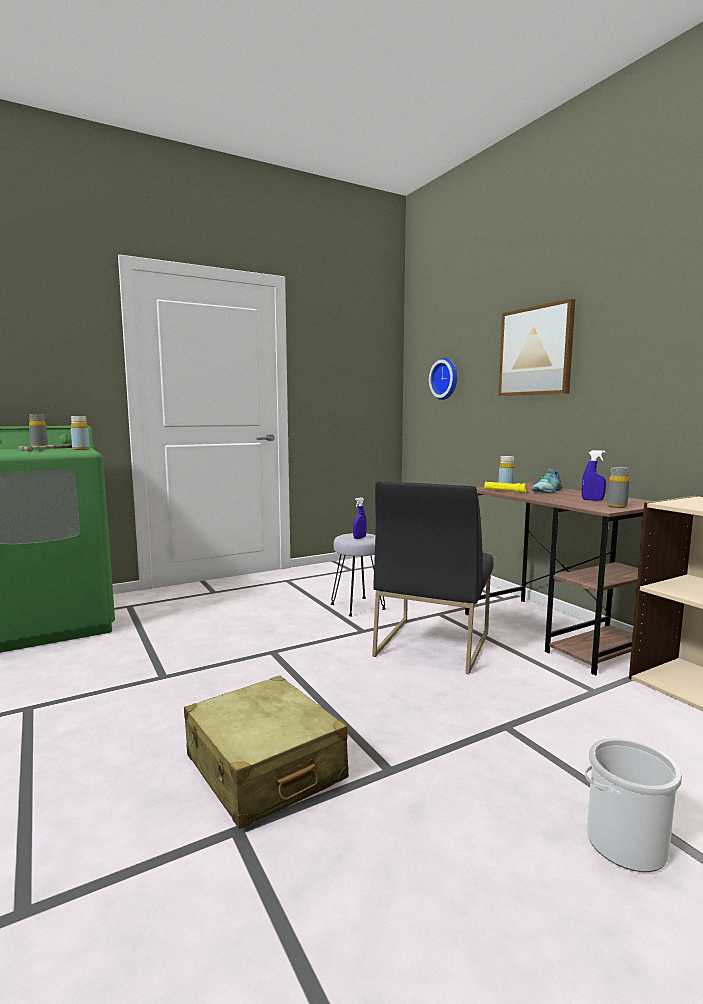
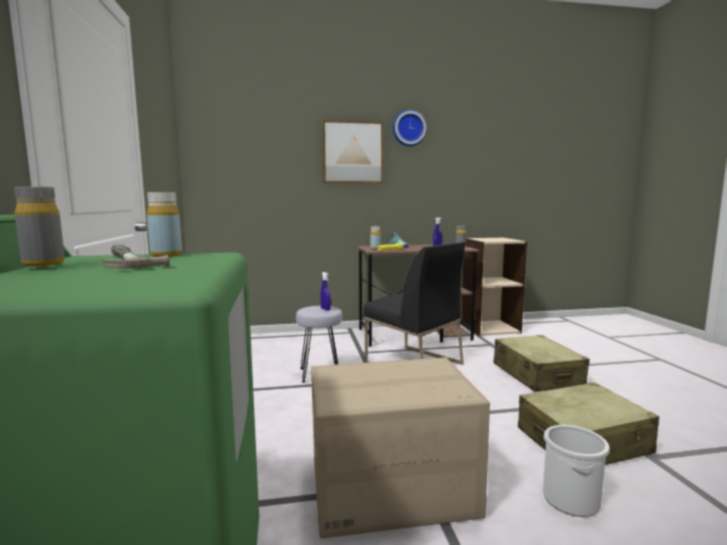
camera: 70 degrees left, 0 degrees up
wall clock [429,358,457,400] -> wall clock moved to [393,110,427,146]
bucket [585,738,682,872] -> bucket moved to [543,425,610,517]
none -> cardboard box [311,357,490,539]
none -> beige suitcase [493,335,589,392]

